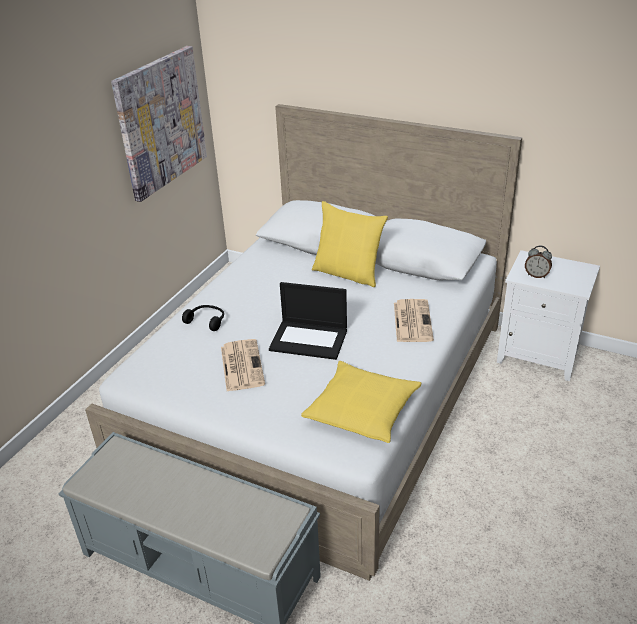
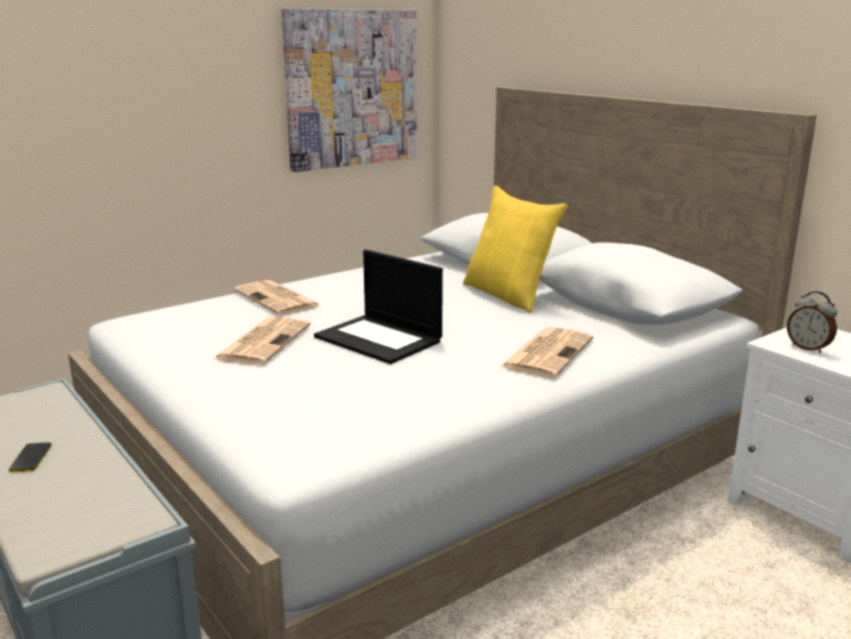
camera: 25 degrees right, 15 degrees down
black headphones [182,305,224,331] -> newspaper [234,280,321,315]
yellow pillow [301,361,421,443] -> none
none -> phone [9,442,52,472]

